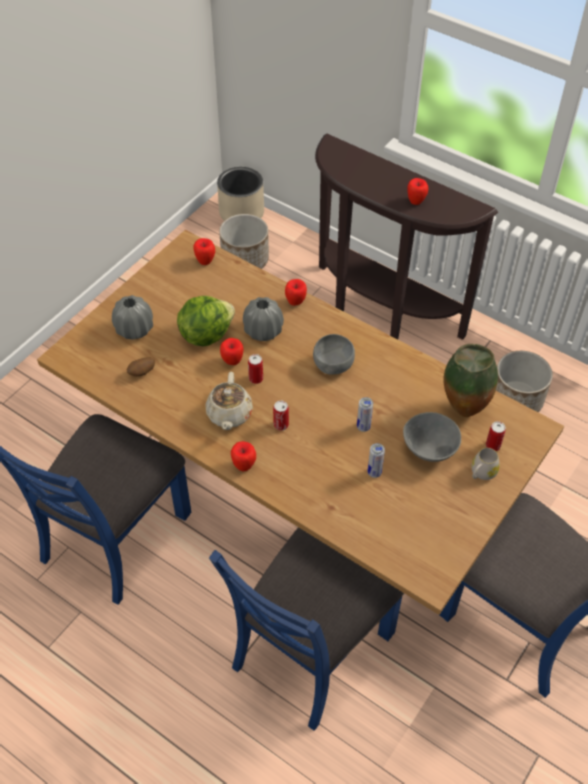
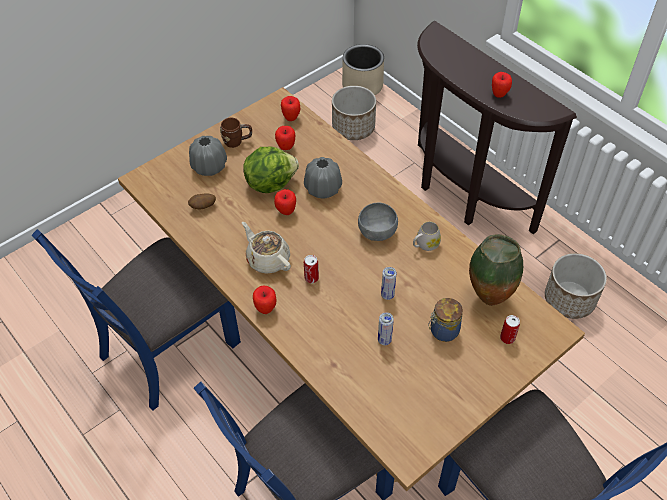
camera: 15 degrees right, 0 degrees up
beige teapot [205,372,253,430] -> beige teapot turned 120 degrees clockwise [242,222,291,274]
can [248,354,263,384] -> none
apple [285,279,307,306] -> apple moved to [275,126,295,150]
grey bowl [403,412,461,462] -> jar [428,298,463,342]
white mug [471,448,500,480] -> white mug moved to [413,221,441,251]
none -> brown mug [220,118,252,148]

